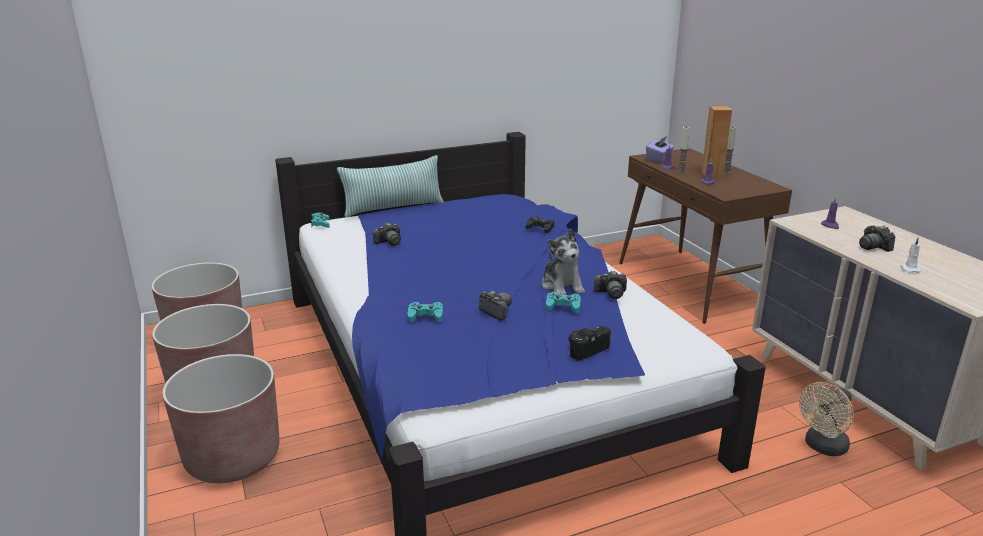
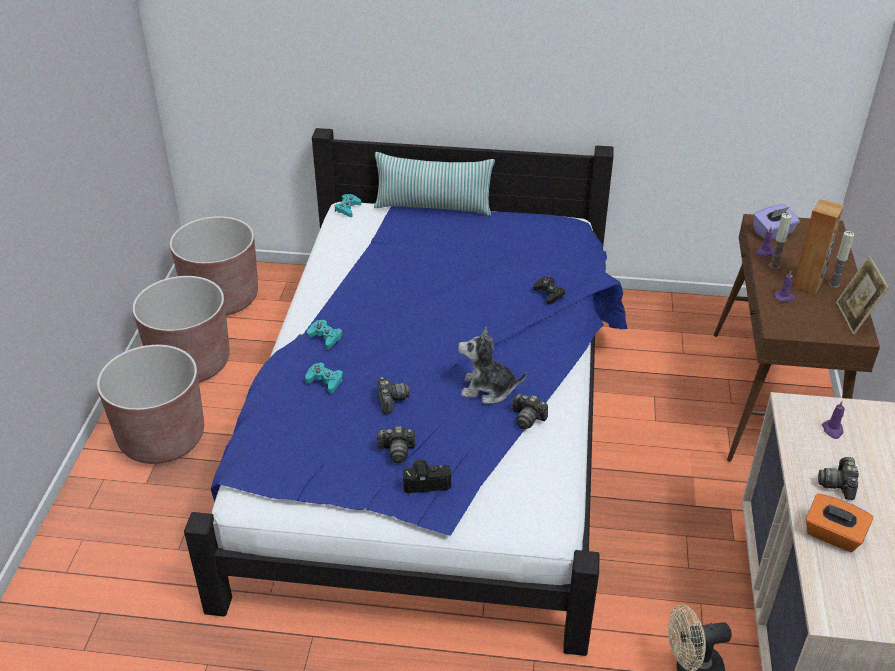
camera: 30 degrees right, 15 degrees up
camera [373,223,401,246] -> camera moved to [376,426,415,463]
plush toy [542,229,585,295] -> plush toy turned 90 degrees clockwise [458,327,527,404]
turquoise game controller [546,292,581,313] -> turquoise game controller moved to [307,320,343,349]
white candle [900,238,922,273] -> orange tissue box [805,494,873,552]
none -> picture frame [836,256,889,335]

